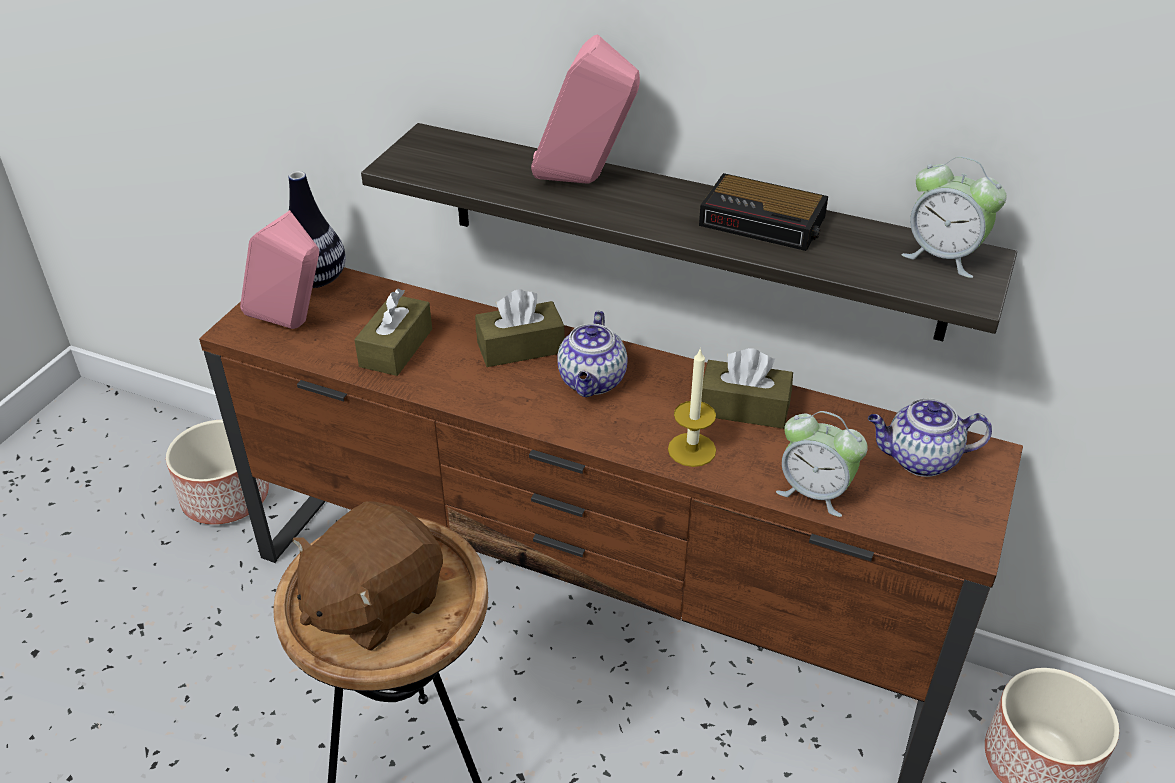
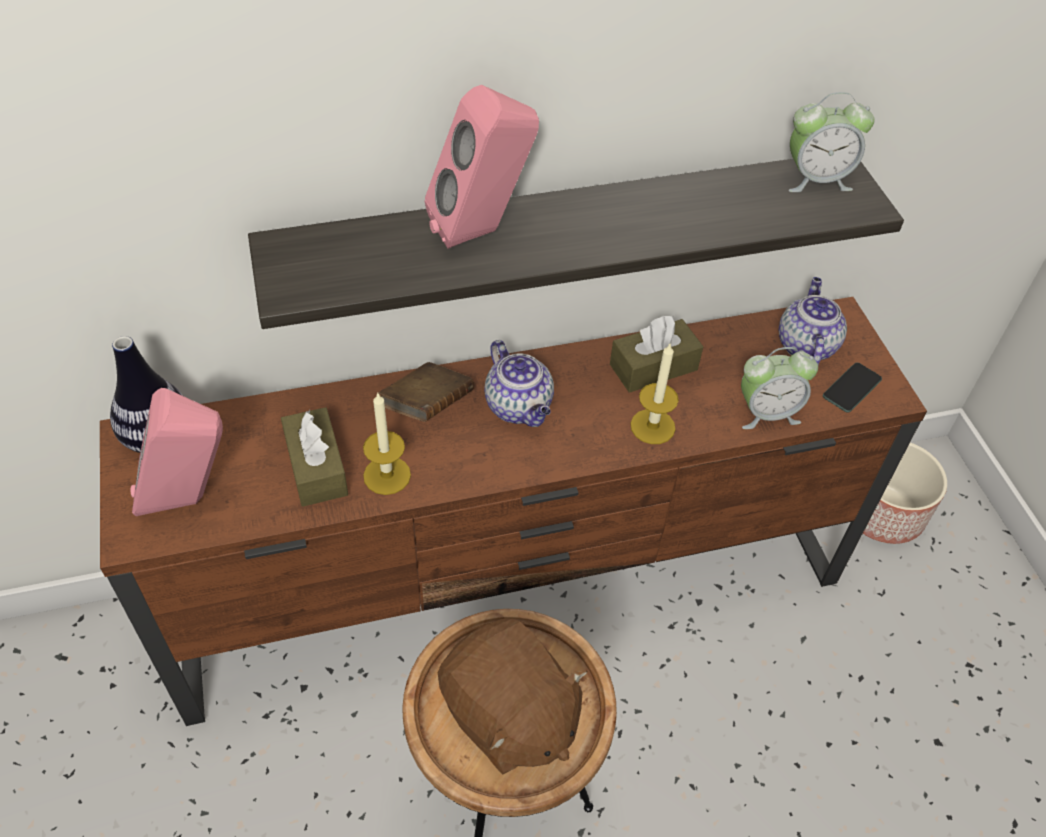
camera: 40 degrees left, 10 degrees up
planter [166,420,269,525] -> none
brown plush toy [293,501,443,651] -> brown plush toy turned 45 degrees counterclockwise [438,619,587,774]
brown tissue box [475,289,565,367] -> brown book [379,362,475,422]
alarm clock [699,173,828,251] -> none
teapot [868,398,992,477] -> teapot turned 135 degrees clockwise [779,277,847,365]
none -> candle [363,393,411,495]
none -> phone [823,363,882,413]

